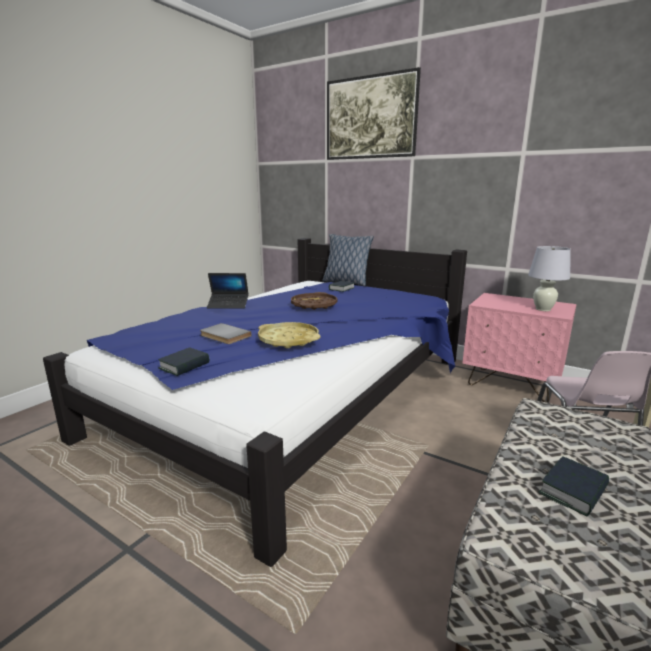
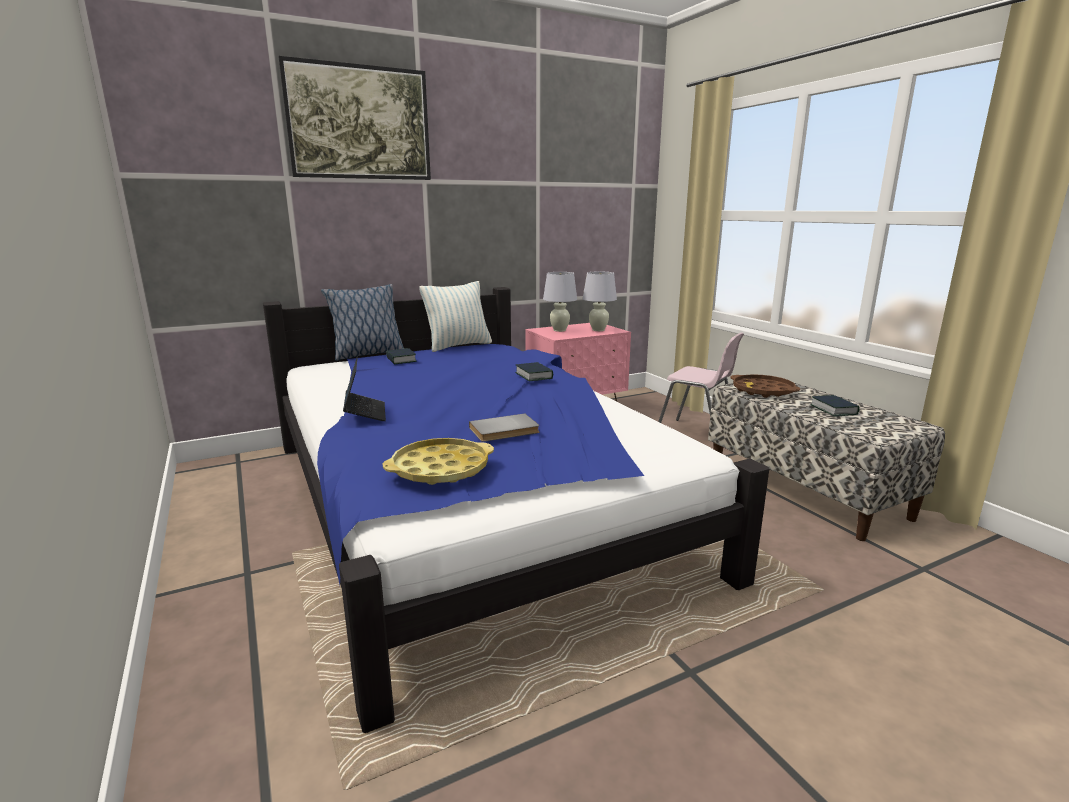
camera: 60 degrees left, 0 degrees up
book [158,347,209,376] -> book moved to [515,362,553,381]
laptop [207,273,249,309] -> laptop turned 45 degrees counterclockwise [343,357,386,421]
yellow tray [258,322,320,349] -> yellow tray moved to [383,438,494,485]
brown tray [291,292,337,310] -> brown tray moved to [730,374,800,398]
none -> pillow [419,281,492,352]
none -> white table lamp [543,272,577,332]

